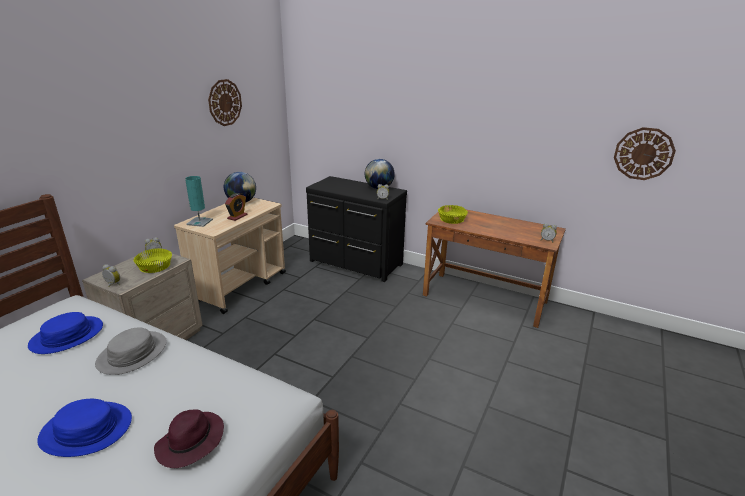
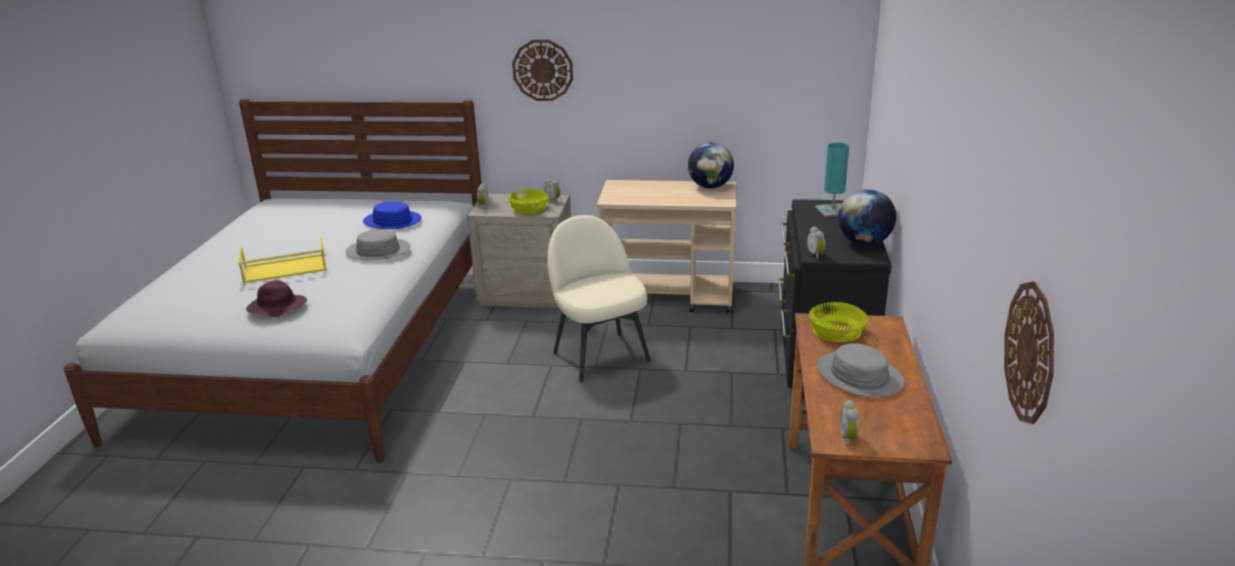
camera: 70 degrees right, 0 degrees up
blue hat [37,399,132,457] -> yellow tray [238,235,327,283]
turquoise table lamp [185,176,213,227] -> turquoise table lamp moved to [815,143,849,217]
wall clock [208,79,242,126] -> wall clock moved to [512,40,573,101]
alarm clock [225,193,248,221] -> none
none -> beige chair [548,215,651,382]
none -> grey hat [817,343,904,397]

